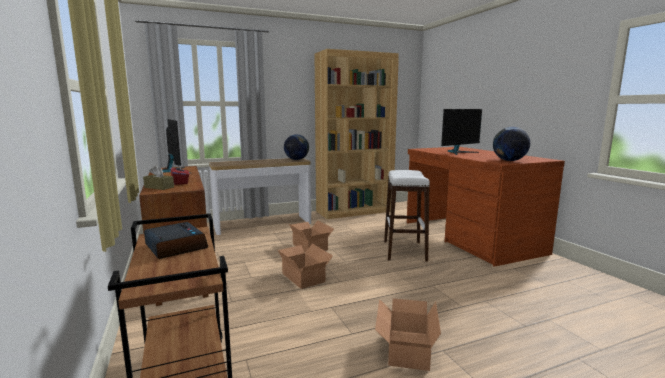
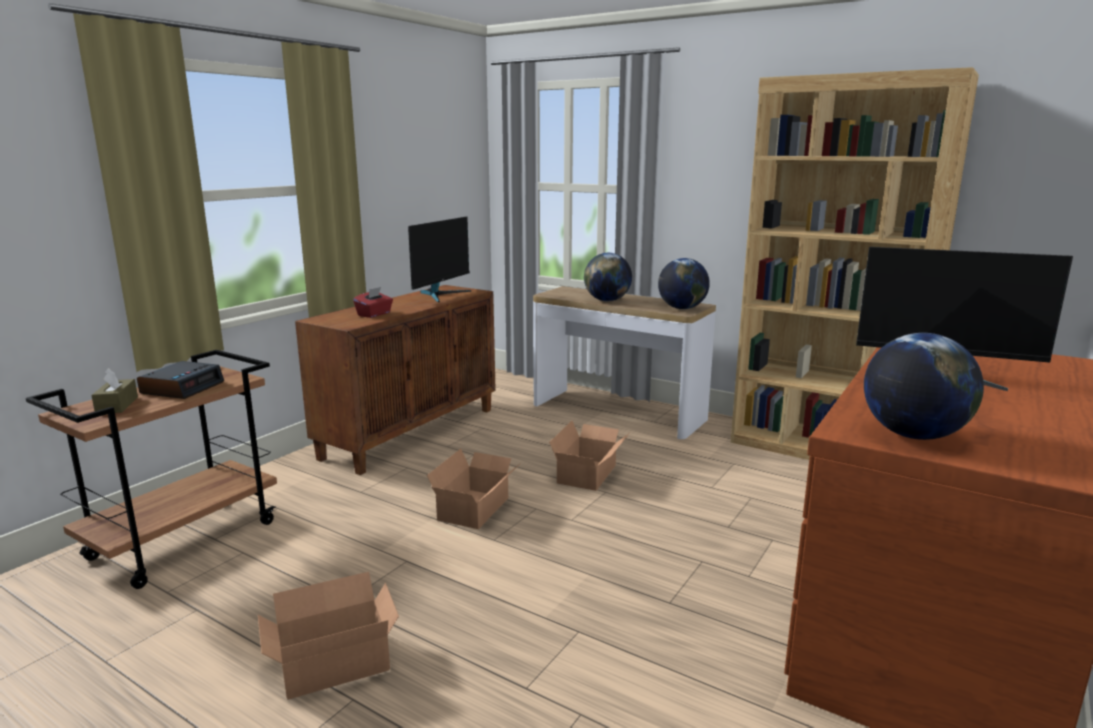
camera: 55 degrees right, 5 degrees up
brown tissue box [143,166,174,190] -> brown tissue box moved to [91,368,138,413]
white stool [384,170,430,262] -> none
none -> globe [584,253,632,301]

